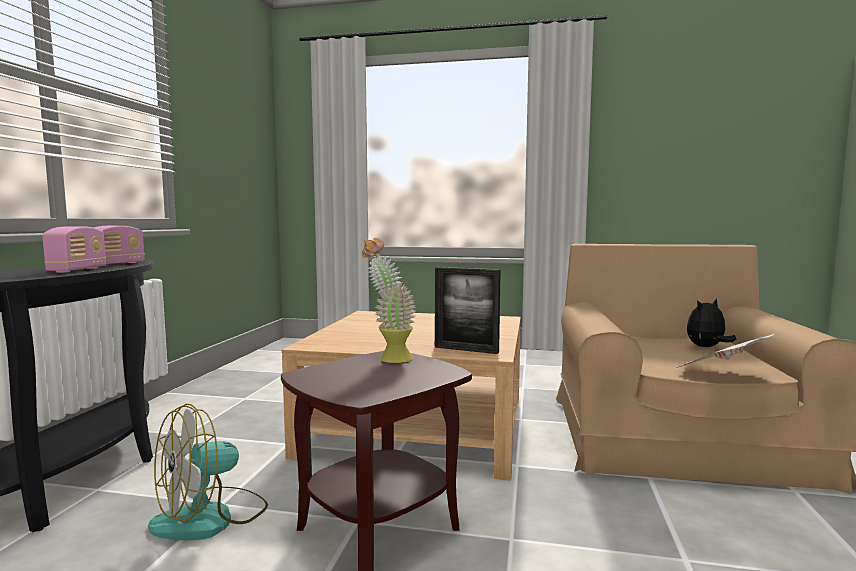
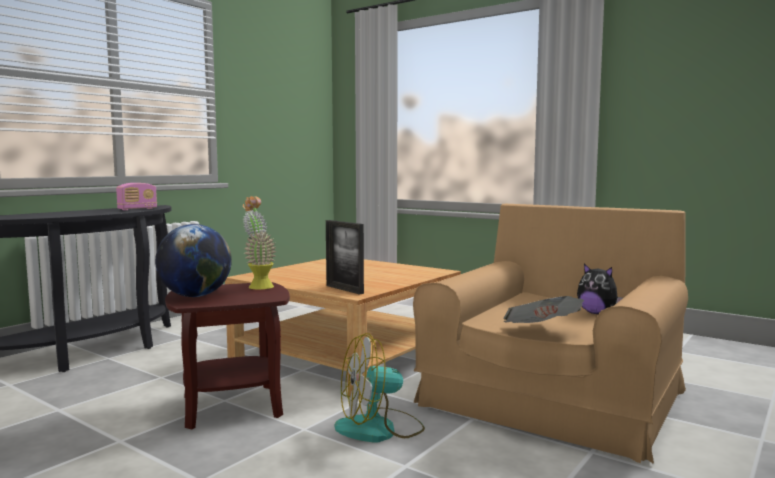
camera: 25 degrees right, 0 degrees up
radio [42,226,106,273] -> none
fan [148,404,268,541] -> fan moved to [335,333,425,442]
plush toy [687,298,737,347] -> plush toy turned 135 degrees counterclockwise [577,264,623,314]
none -> globe [155,224,232,297]

